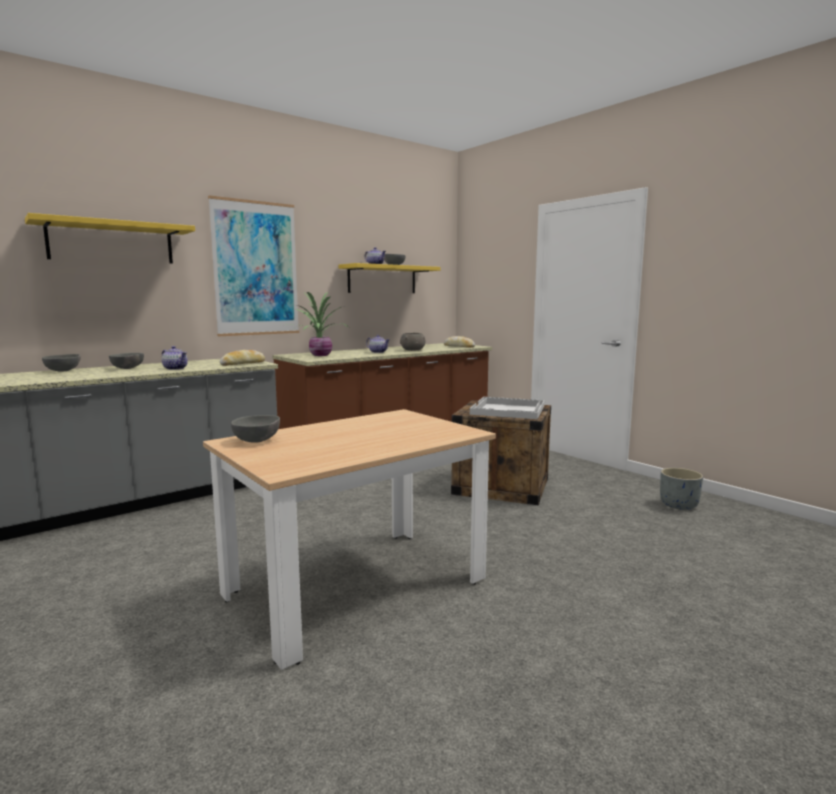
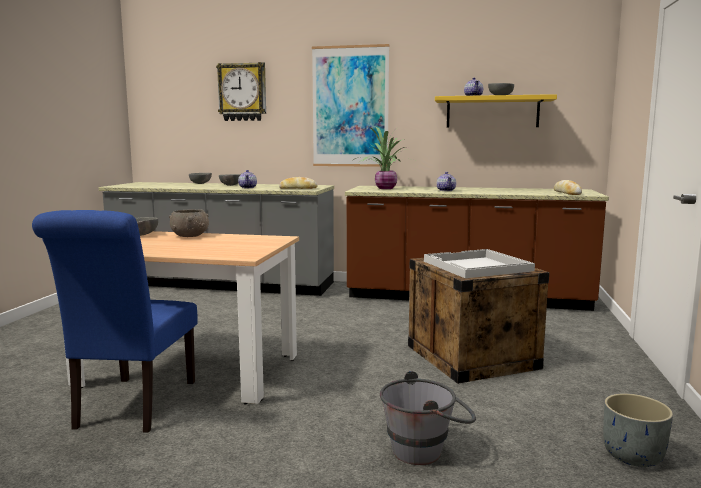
camera: 50 degrees right, 0 degrees up
yellow shelf [25,213,195,264] -> wall clock [216,62,266,121]
grey bowl [400,333,426,351] -> grey bowl moved to [169,209,209,237]
none -> blue chair [32,210,197,433]
none -> grey bucket [380,371,476,465]

